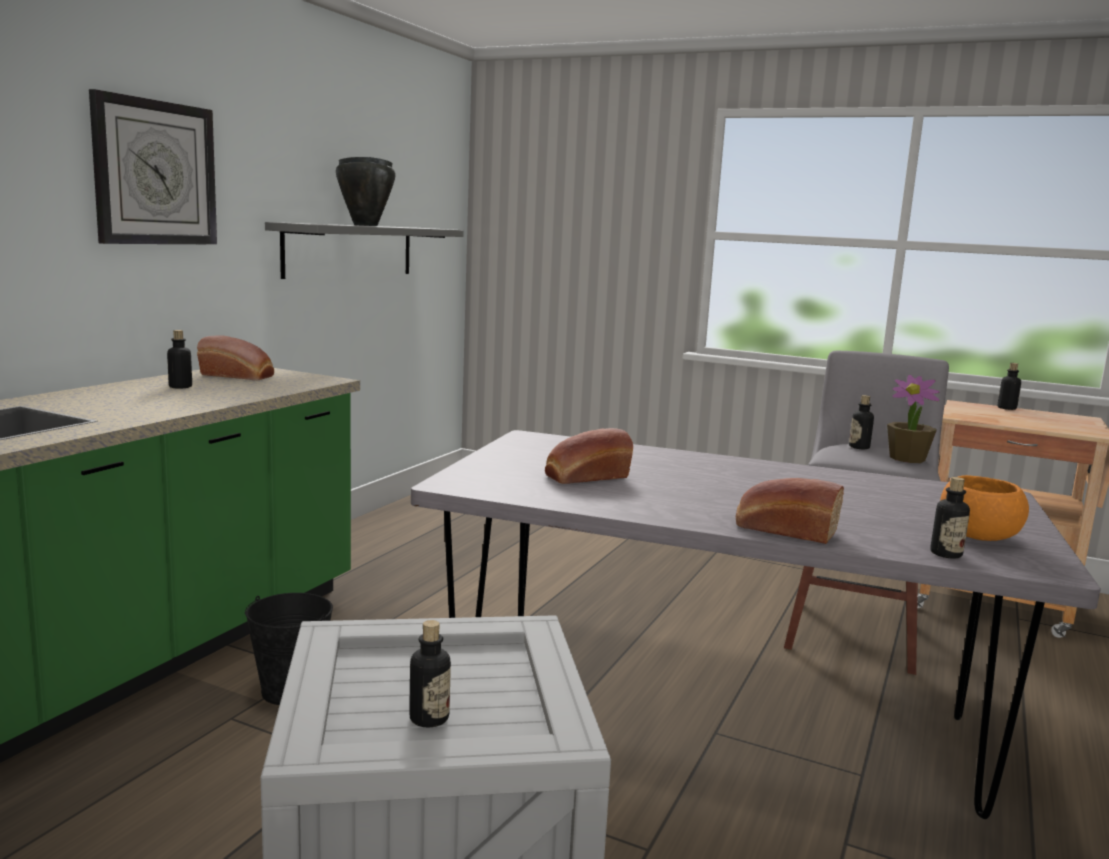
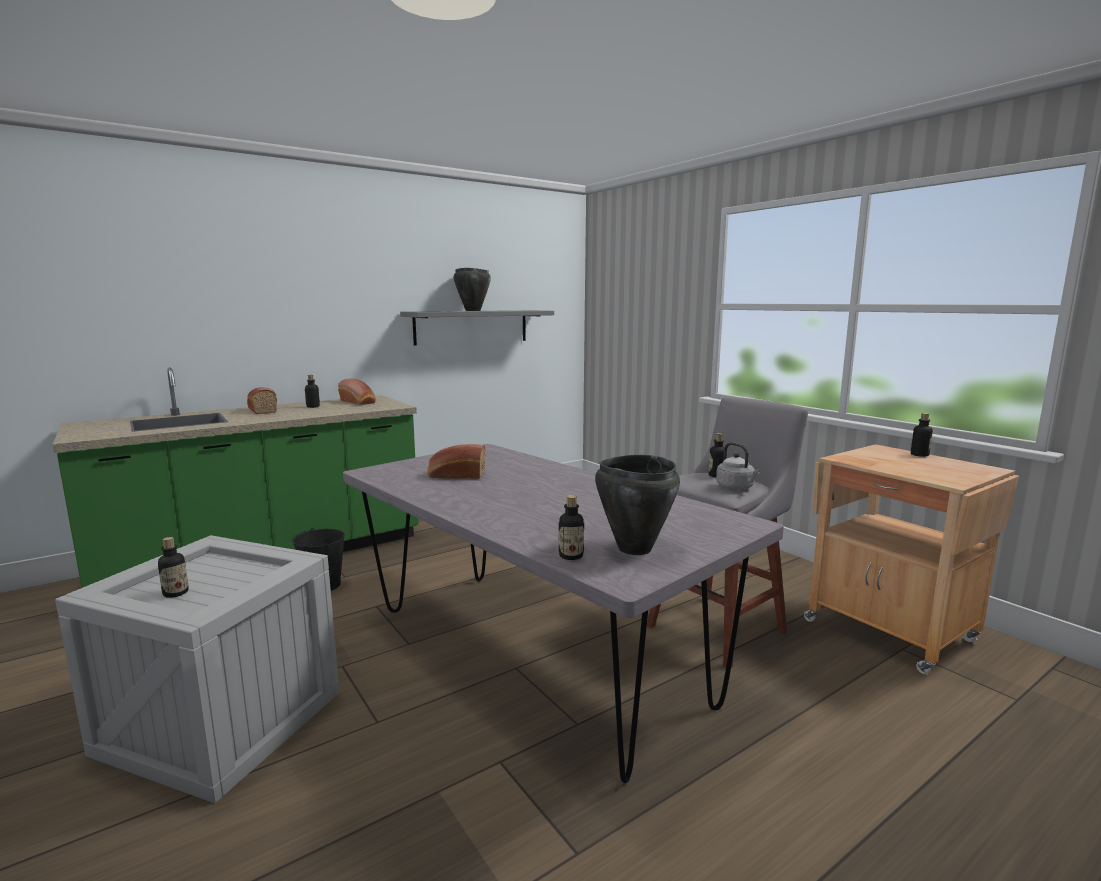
camera: 30 degrees right, 0 degrees up
wall clock [89,89,217,245] -> none
bread [736,478,844,544] -> bread moved to [247,387,277,414]
potted plant [887,375,940,463] -> grey kettle [716,442,760,490]
orange bowl [940,475,1029,541] -> black cooking pot [595,455,680,555]

